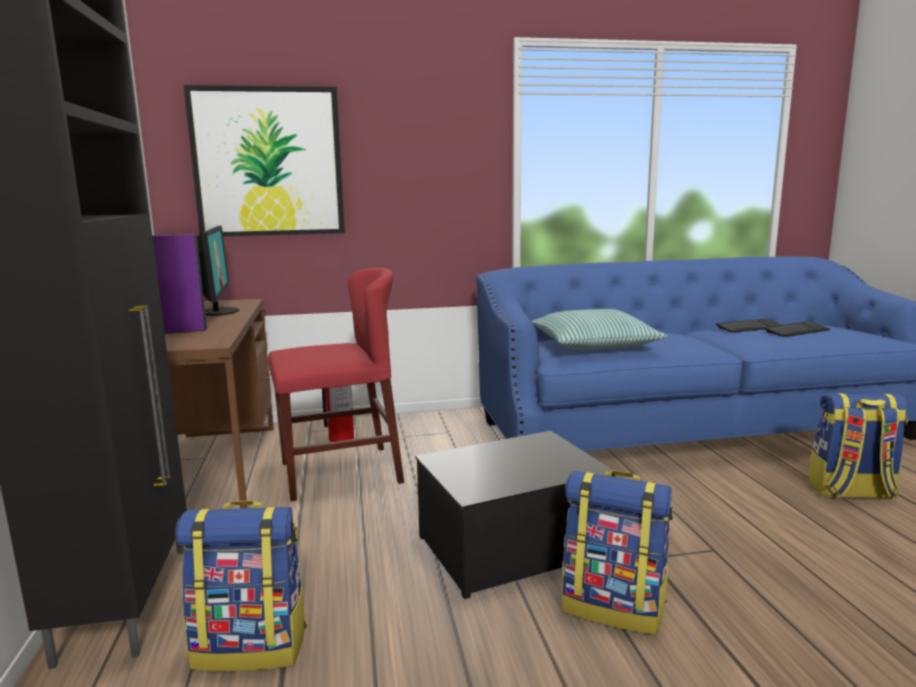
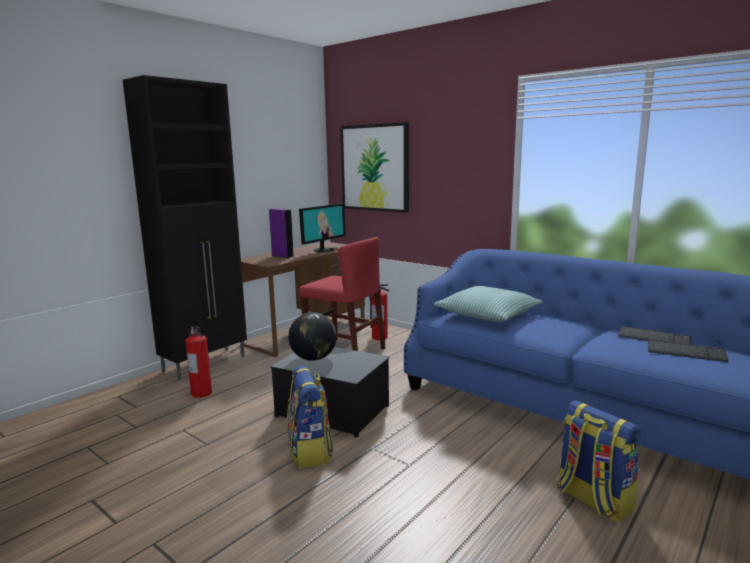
camera: 50 degrees right, 0 degrees up
backpack [175,500,307,672] -> fire extinguisher [185,326,212,398]
none -> globe [288,312,337,361]

